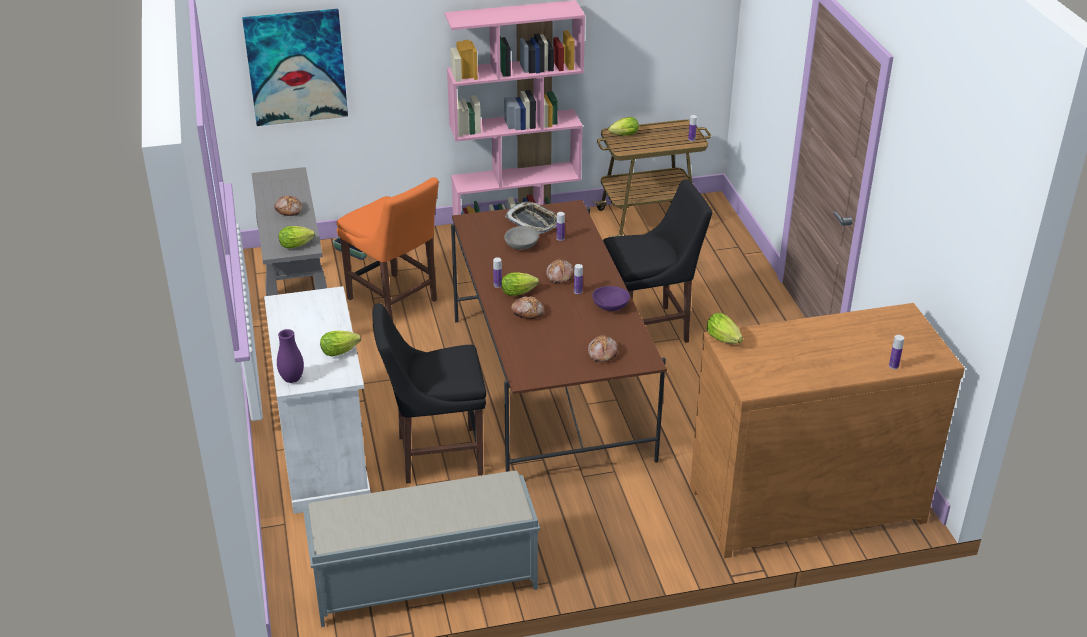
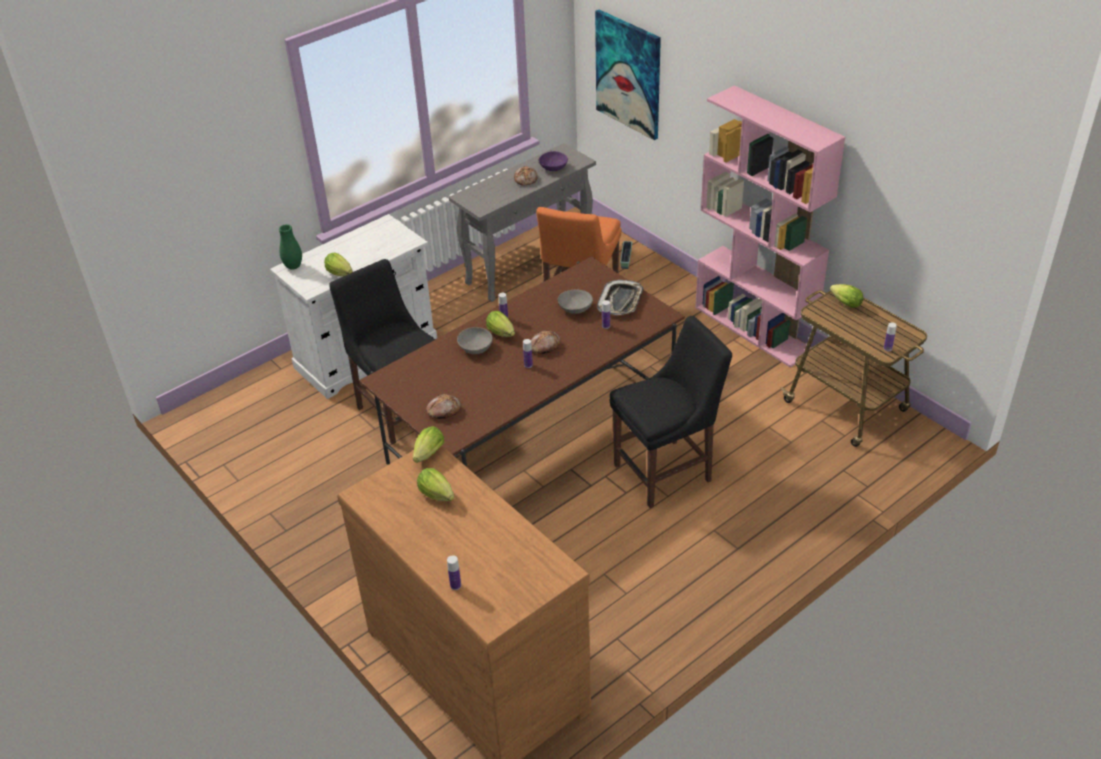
camera: 65 degrees right, 5 degrees up
purple vase [277,329,304,383] -> green vase [279,224,302,270]
lettuce [279,226,315,249] -> lettuce moved to [417,468,454,501]
grey bench [303,471,540,627] -> none
bread [511,296,544,319] -> grey bowl [457,327,493,354]
purple bowl [592,286,630,311] -> purple bowl moved to [539,151,568,171]
black chair [603,179,712,343] -> black chair turned 75 degrees counterclockwise [610,316,732,508]

